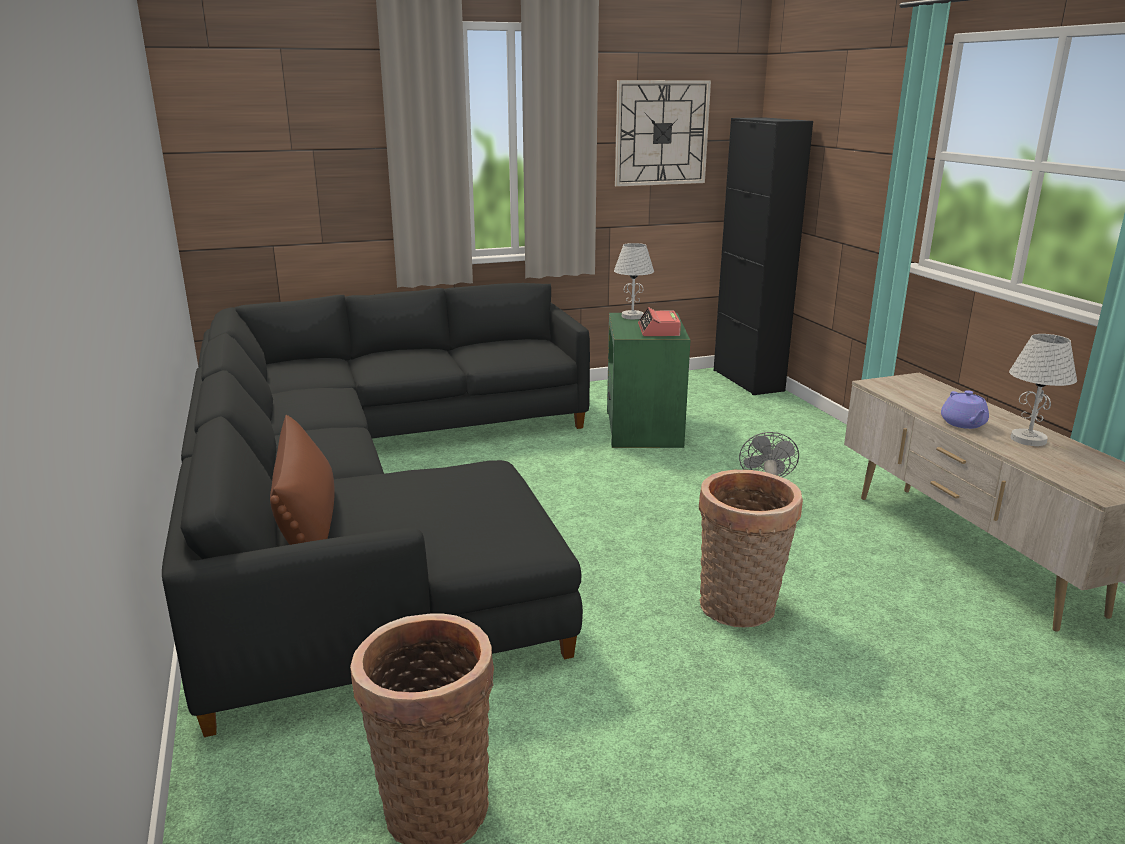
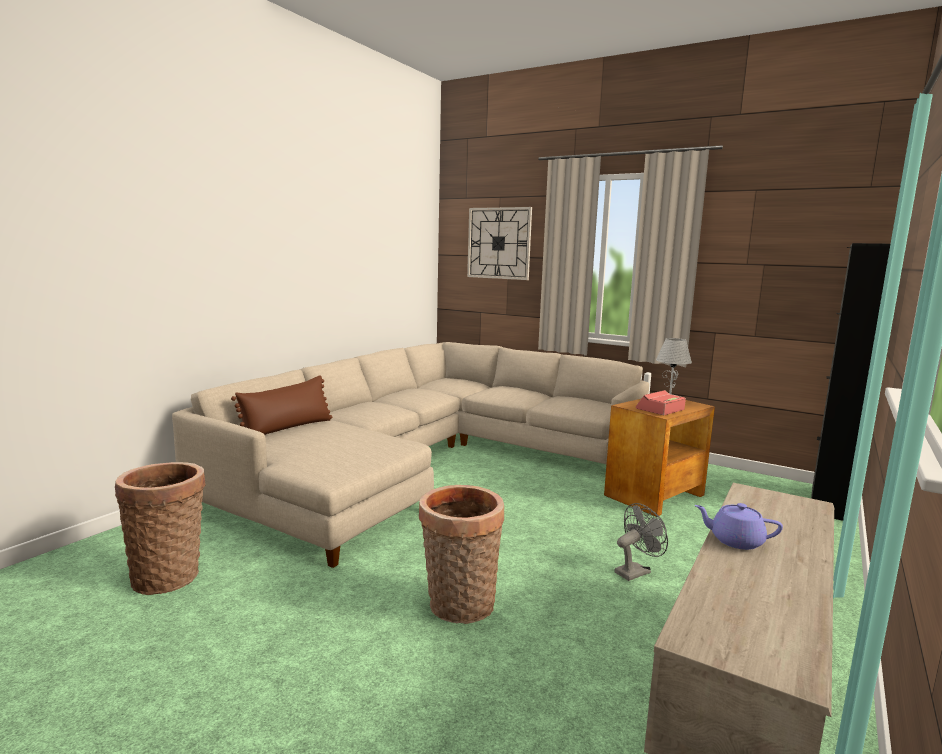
camera: 50 degrees right, 10 degrees down
black sofa [162,283,590,737] -> beige sofa [172,342,649,568]
green side table [607,313,690,448] -> brown side table [604,399,715,516]
wall clock [615,80,711,187] -> wall clock moved to [467,207,532,280]
purple teapot [941,390,989,429] -> purple teapot turned 60 degrees clockwise [695,503,783,550]
white table lamp [1009,334,1077,446] -> none

